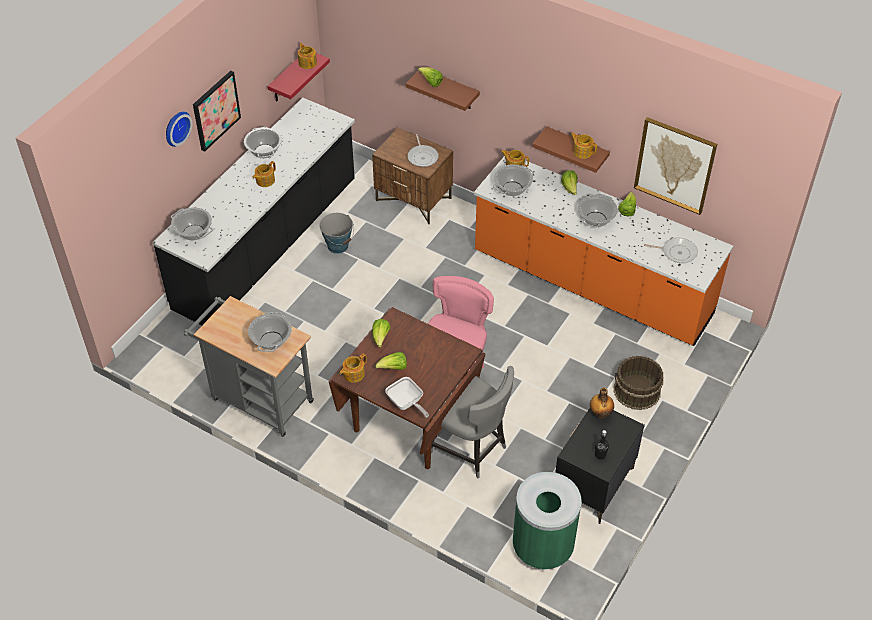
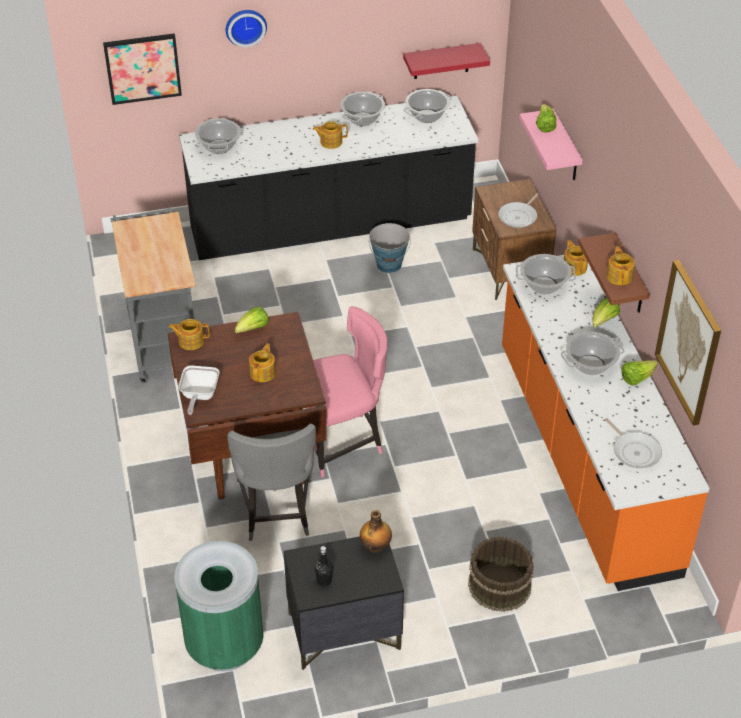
camera: 45 degrees right, 5 degrees down
picture [193,71,241,152] -> picture moved to [103,33,182,105]
cooking pot [248,312,292,352] -> cooking pot moved to [403,89,451,123]
teapot [298,43,317,69] -> teapot moved to [249,343,276,382]
lettuce [375,352,407,370] -> none
brown shelf [406,71,480,111] -> pink shelf [519,109,583,180]

